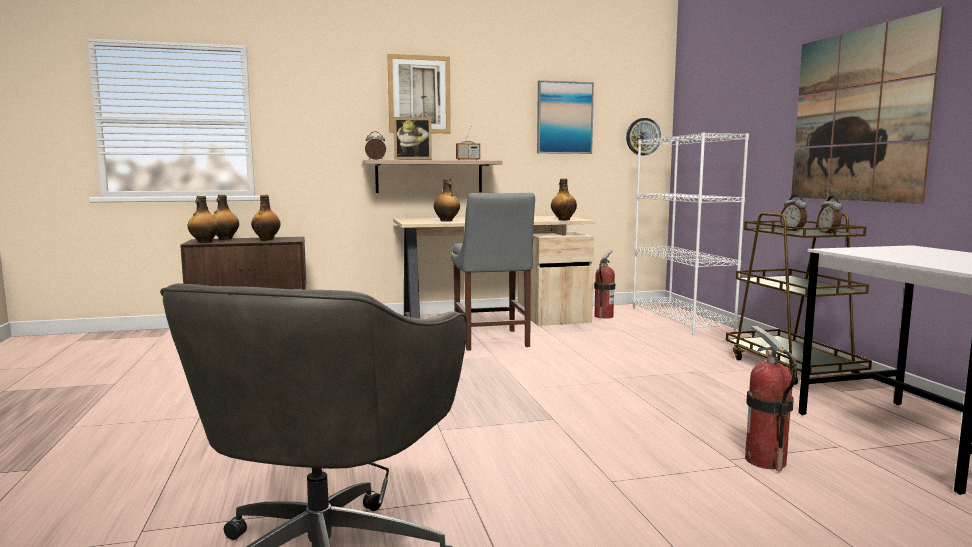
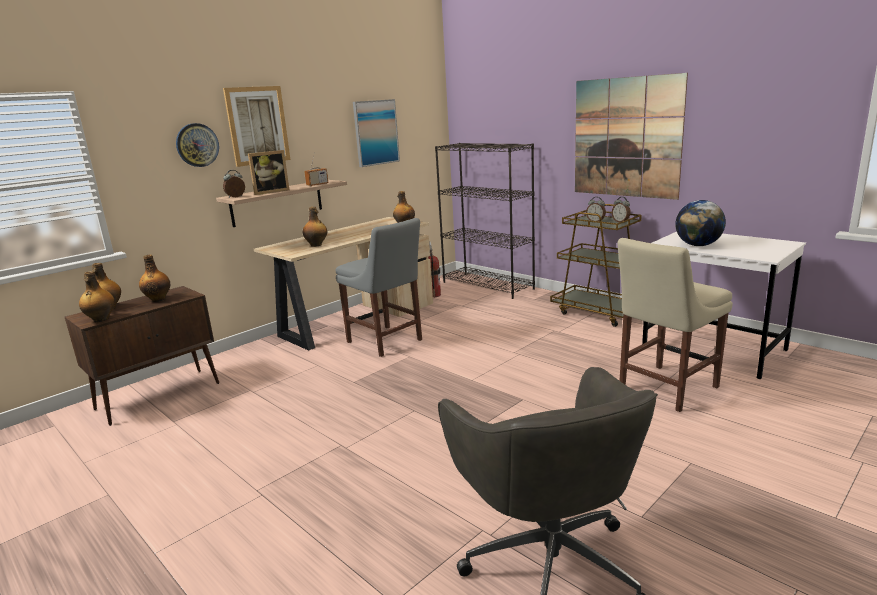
camera: 30 degrees left, 10 degrees up
wall clock [626,118,661,156] -> wall clock moved to [176,123,219,167]
white bookcase [633,133,749,335] -> black bookcase [435,143,535,299]
fire extinguisher [745,326,797,471] -> beige chair [617,238,733,412]
none -> globe [675,200,726,246]

